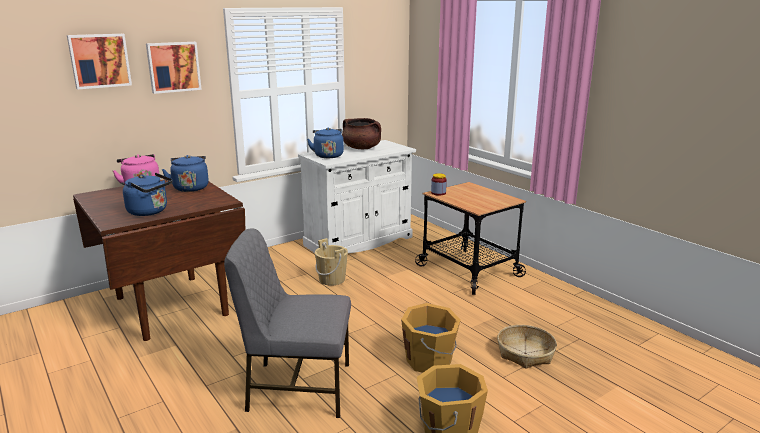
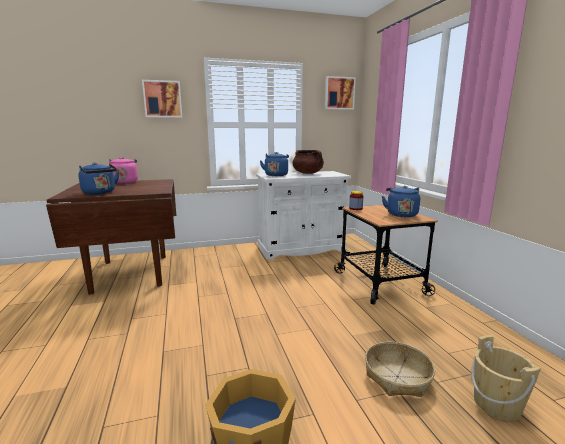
camera: 20 degrees right, 5 degrees down
picture [67,34,132,90] -> picture moved to [325,76,356,110]
blue kettle [162,155,209,192] -> blue kettle moved to [382,186,420,217]
grey chair [224,228,351,418] -> none
beige bucket [315,238,348,286] -> beige bucket moved to [471,335,541,421]
orange bucket [401,303,461,373] -> none

